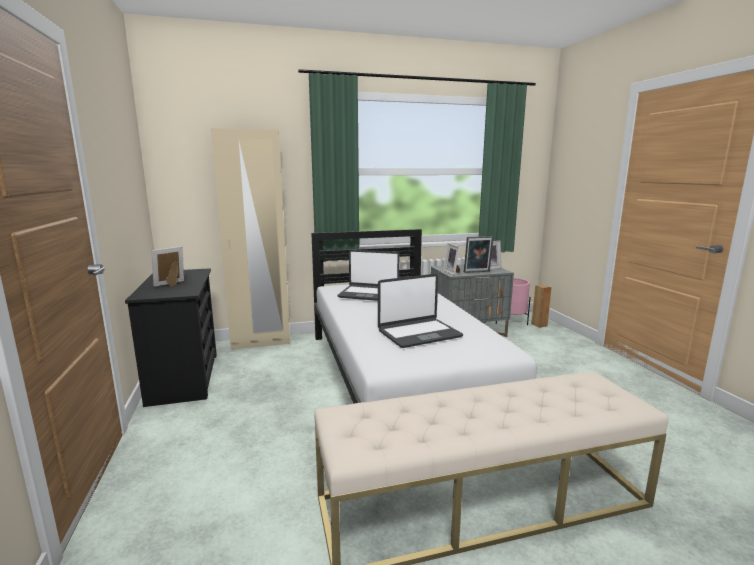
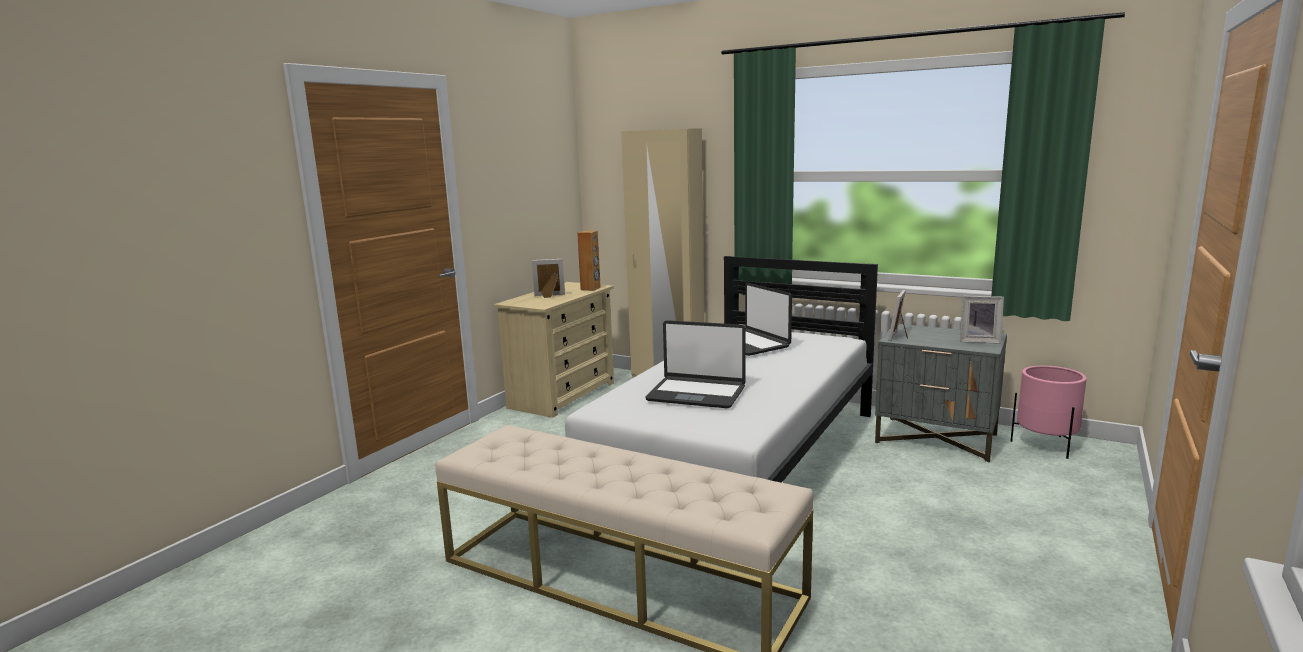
camera: 45 degrees right, 0 degrees up
black dresser [125,268,217,407] -> beige dresser [494,282,614,418]
picture frame [464,236,494,273] -> none
brown speaker [531,284,552,328] -> brown speaker moved to [577,231,601,291]

